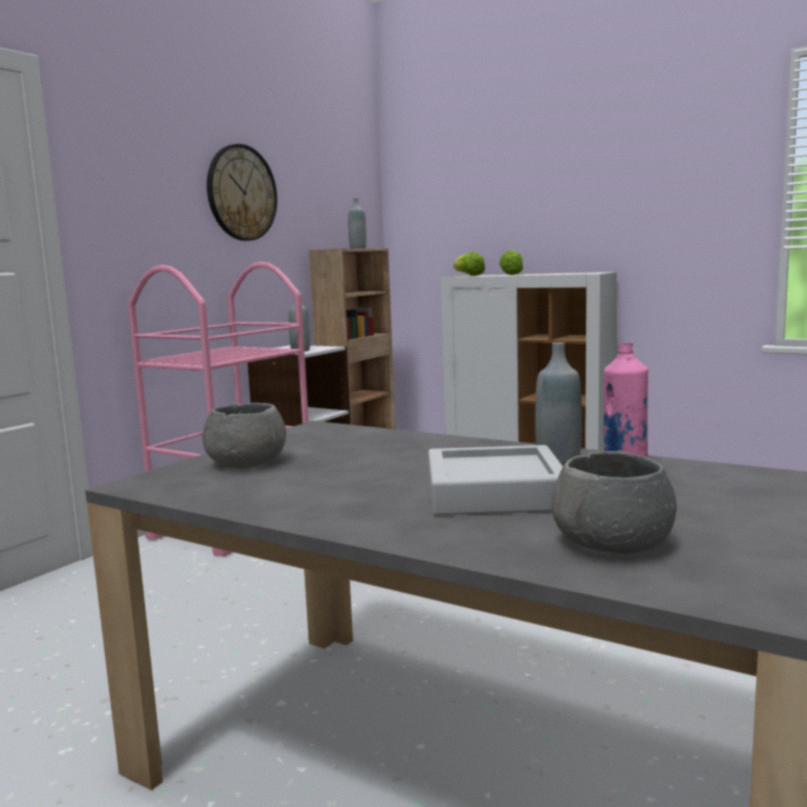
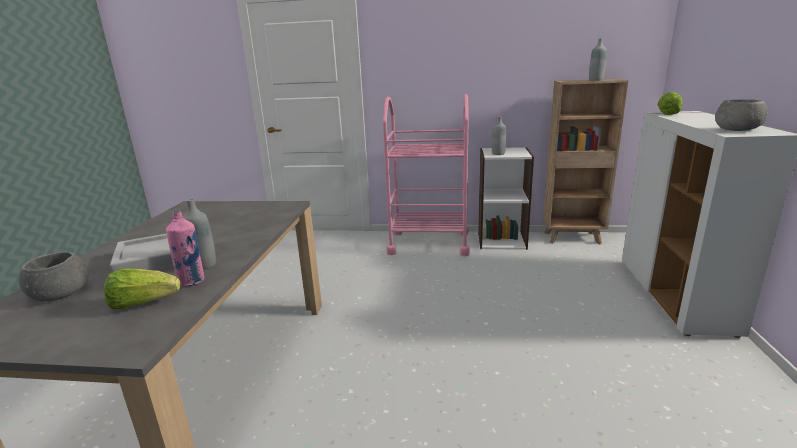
camera: 65 degrees right, 10 degrees up
grey bowl [202,403,286,468] -> grey bowl moved to [715,99,768,131]
wall clock [207,144,277,241] -> none
lettuce [499,250,523,275] -> lettuce moved to [104,268,180,310]

